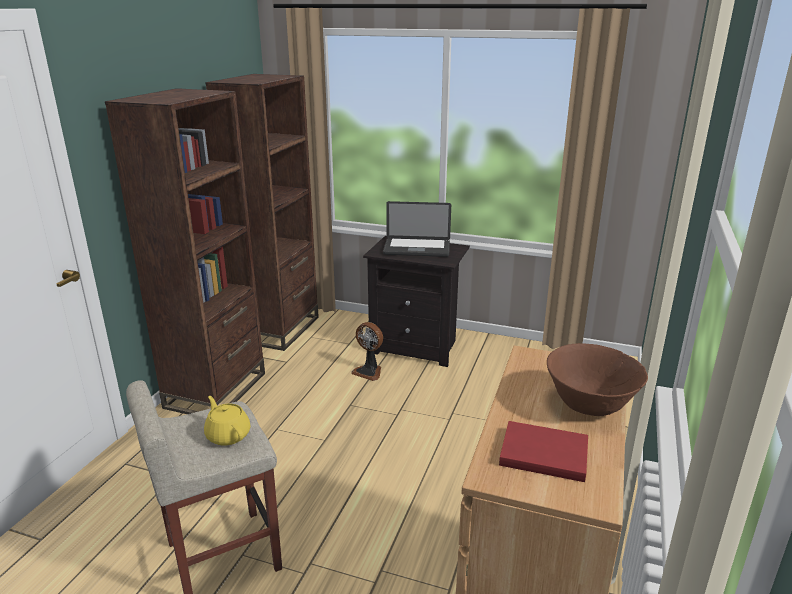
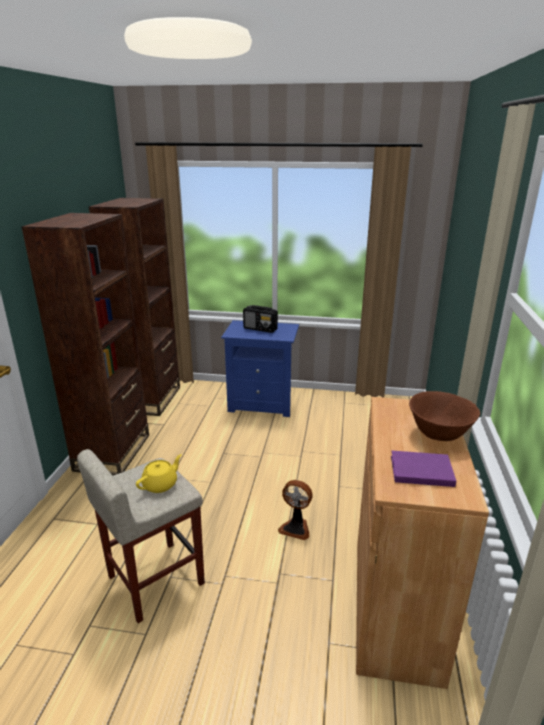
camera: 10 degrees left, 0 degrees up
yellow teapot [204,396,251,446] -> yellow teapot turned 90 degrees clockwise [136,454,182,493]
fan [351,322,383,381] -> fan moved to [278,480,313,540]
black nightstand [363,236,470,367] -> blue nightstand [221,320,299,417]
laptop [383,201,451,257] -> radio [243,305,278,333]
red book [499,421,588,482] -> purple book [391,451,456,487]

